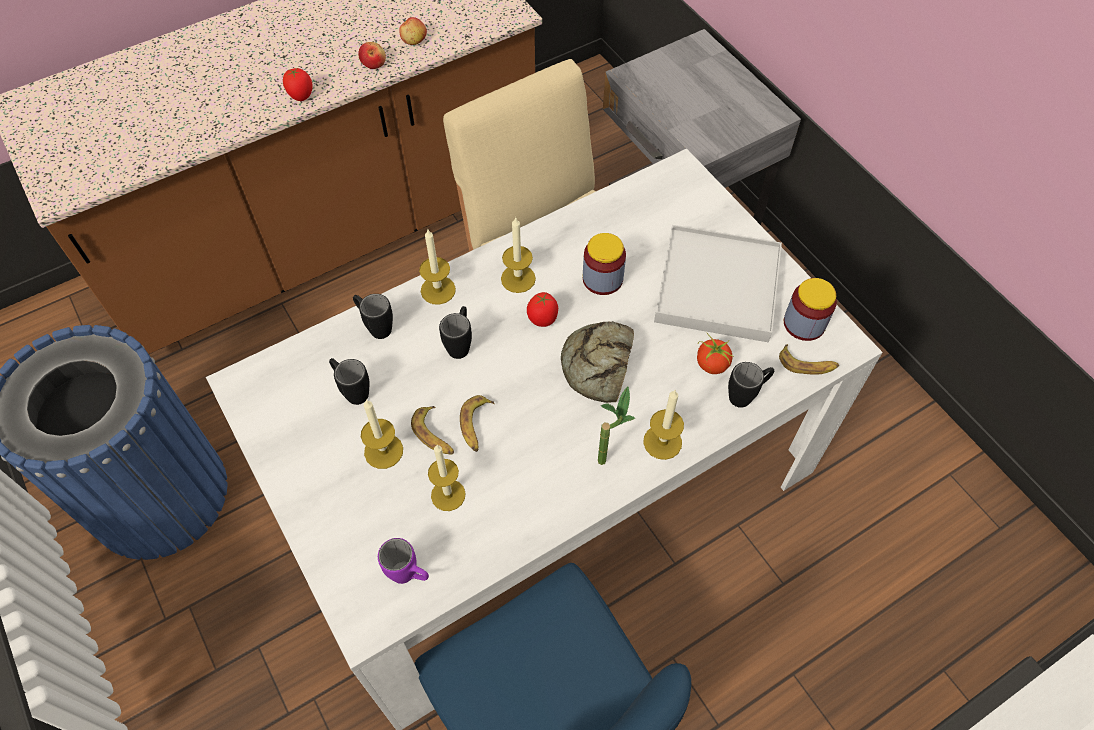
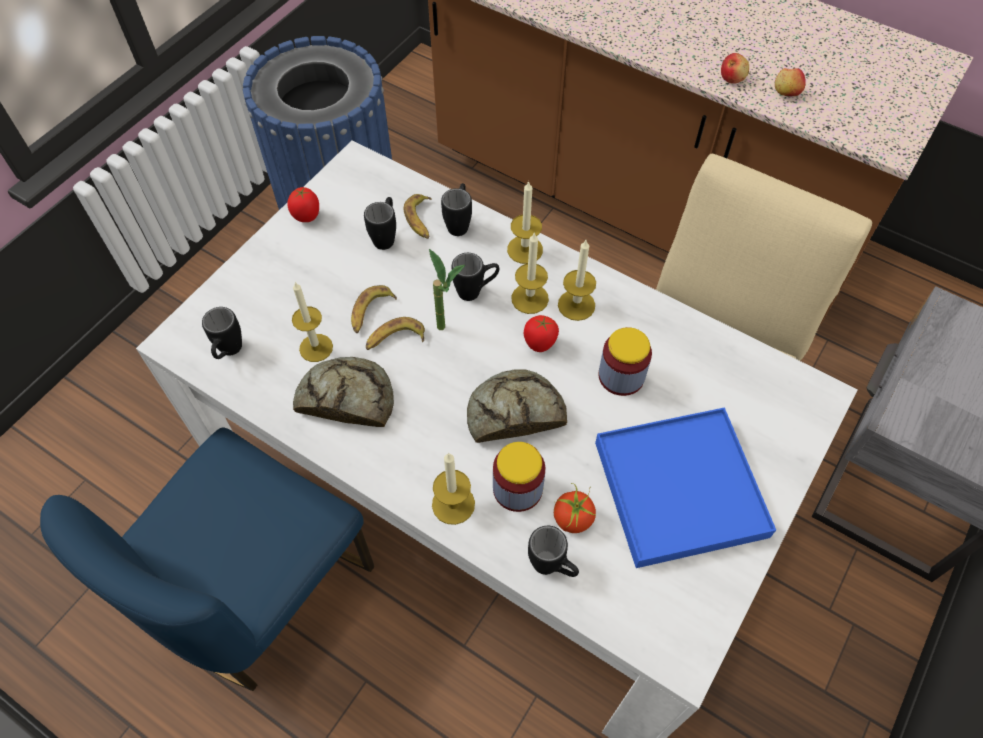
camera: 65 degrees right, 0 degrees up
tomato [283,68,313,101] -> tomato moved to [288,187,319,222]
candle [361,400,403,469] -> candle moved to [511,233,549,314]
purple mug [378,538,429,584] -> black mug [202,307,242,359]
potted plant [598,386,635,465] -> potted plant moved to [429,249,465,330]
white tray [654,225,782,342] -> blue tray [595,408,776,568]
banana [779,344,839,375] -> banana moved to [404,194,432,239]
jar [784,278,837,341] -> jar moved to [493,442,545,512]
none -> bread [293,357,394,427]

